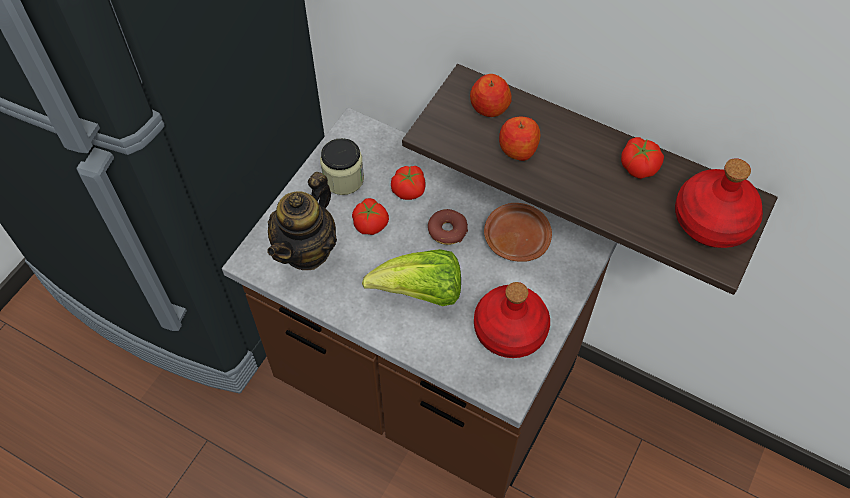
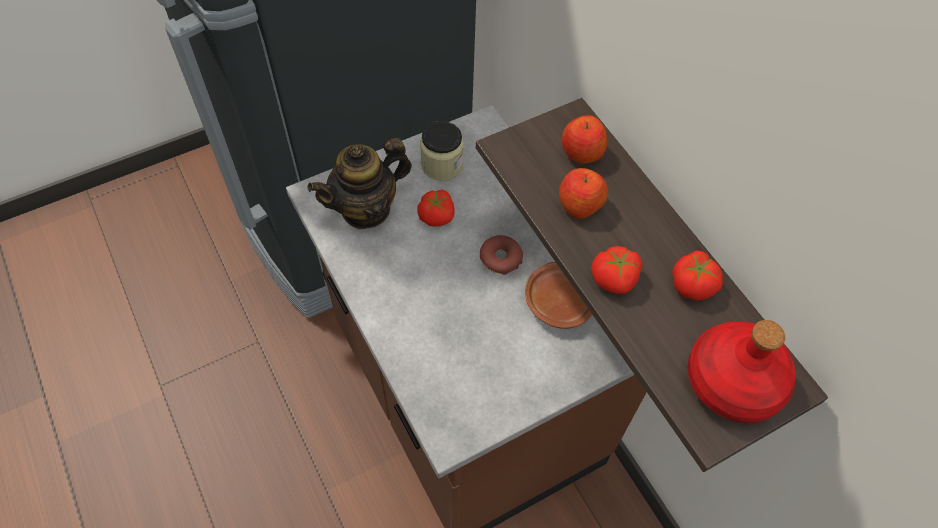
camera: 30 degrees right, 0 degrees up
lettuce [362,249,461,306] -> none
tomato [391,166,426,200] -> tomato moved to [591,246,642,294]
red bottle [474,282,550,358] -> none

